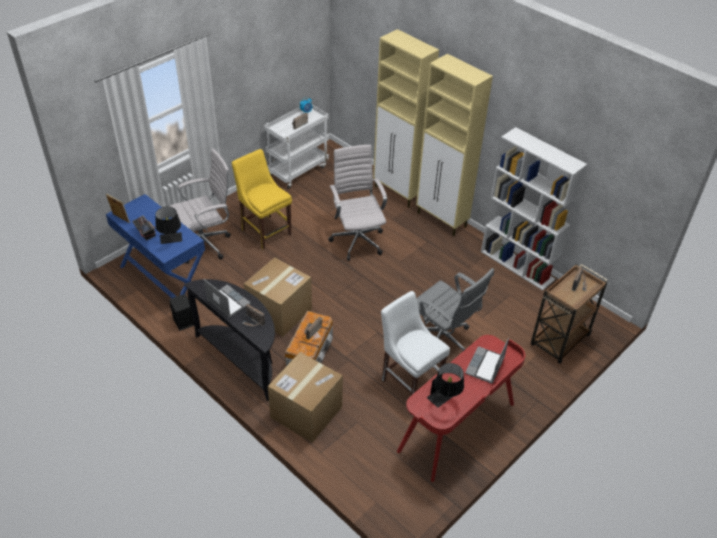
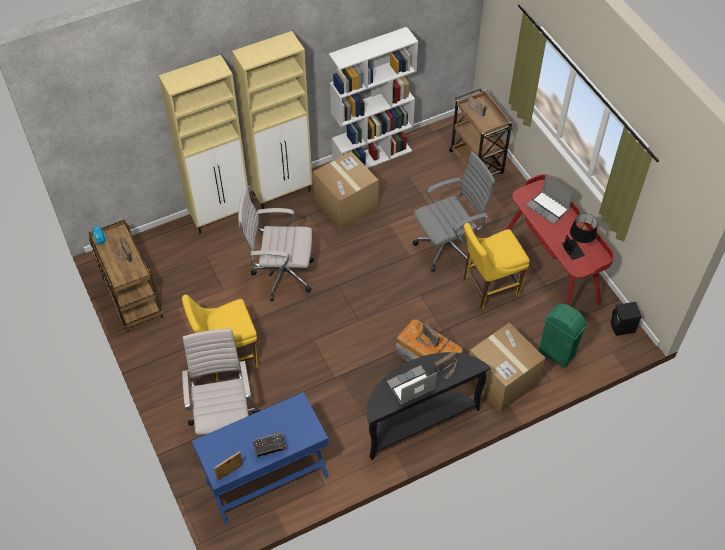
camera: 70 degrees left, 10 degrees up
black table lamp [155,206,182,244] -> none
black speaker [169,294,194,331] -> black speaker moved to [611,302,642,336]
cardboard box [244,257,312,337] -> cardboard box moved to [313,151,379,231]
white cart [264,105,329,189] -> brown cart [88,220,163,332]
white chair [381,291,450,395] -> yellow chair [464,223,530,309]
none -> green trash can [538,304,587,368]

